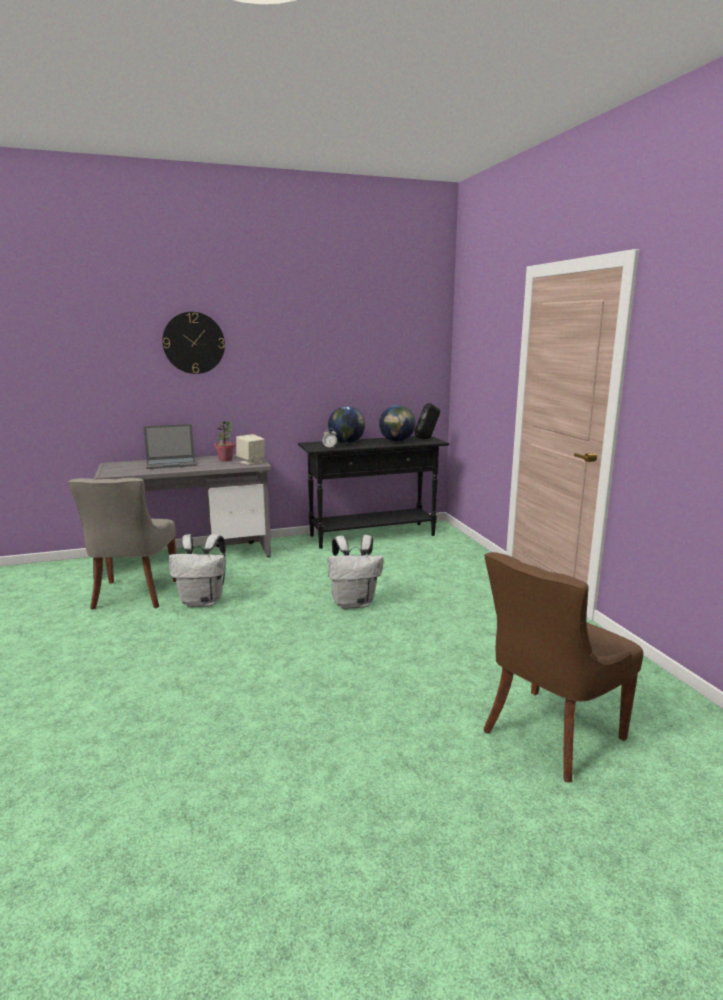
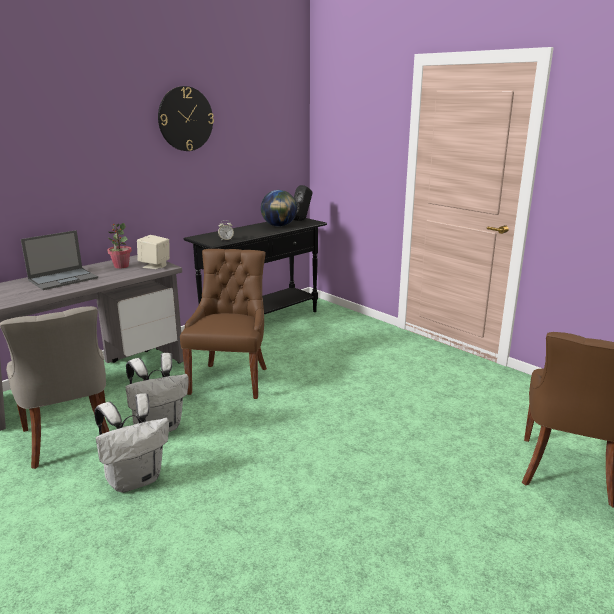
camera: 25 degrees left, 5 degrees up
wall clock [162,312,225,374] -> wall clock moved to [158,86,214,151]
globe [328,406,365,443] -> none
white backpack [328,535,384,609] -> white backpack moved to [94,393,169,492]
none -> brown chair [180,249,267,399]

